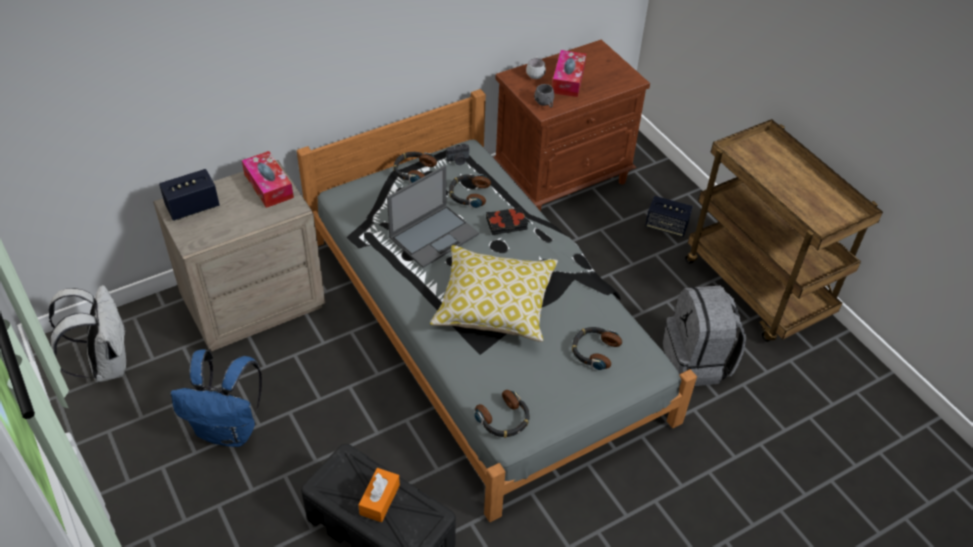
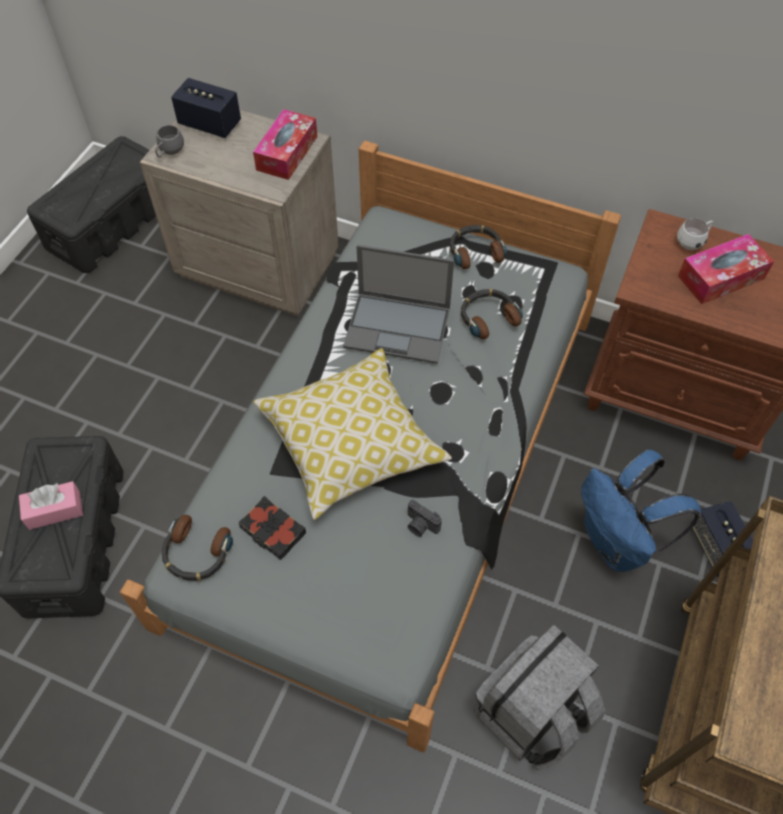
camera: 55 degrees right, 10 degrees up
white backpack [49,285,126,383] -> black storage box [27,136,156,273]
blue backpack [171,349,262,447] -> blue backpack moved to [581,449,701,572]
orange tissue box [358,468,400,522] -> pink tissue box [19,481,83,530]
camera [446,144,469,165] -> camera moved to [408,500,442,537]
black book [486,207,528,235] -> black book moved to [239,496,306,560]
grey mug [534,84,554,107] -> grey mug moved to [155,125,184,157]
headphones [572,327,622,370] -> none

